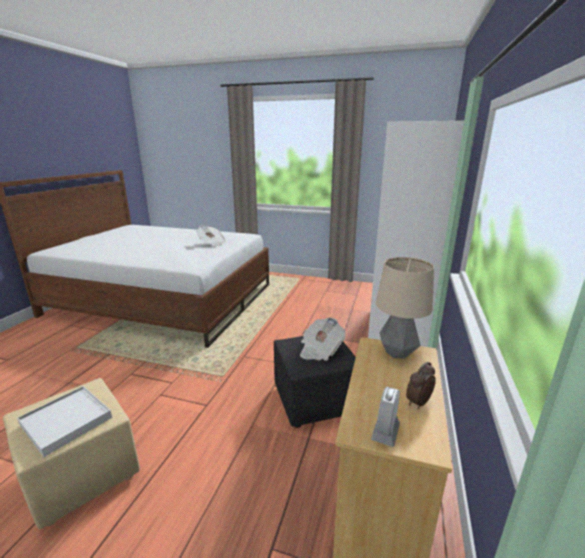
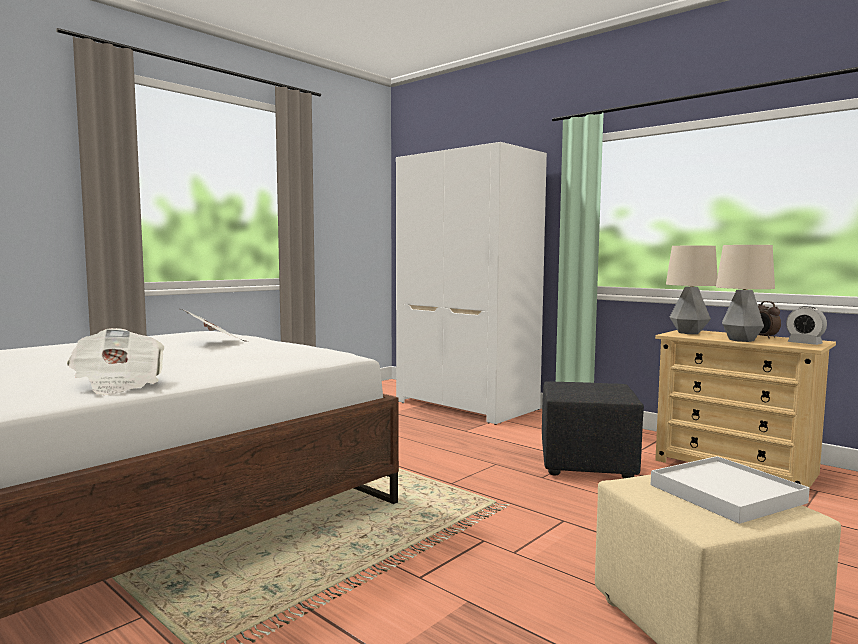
camera: 65 degrees left, 15 degrees down
newspaper [300,317,346,361] -> newspaper moved to [67,328,164,395]
none -> table lamp [716,245,775,342]

